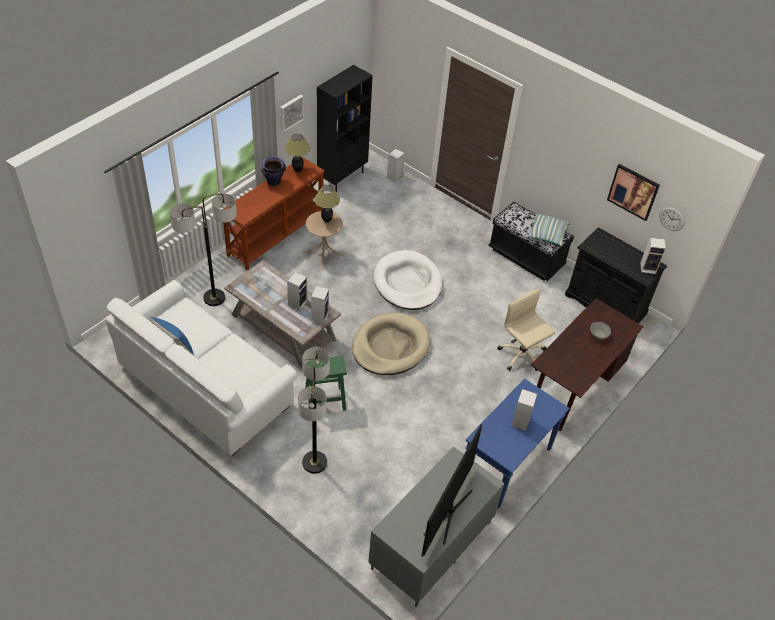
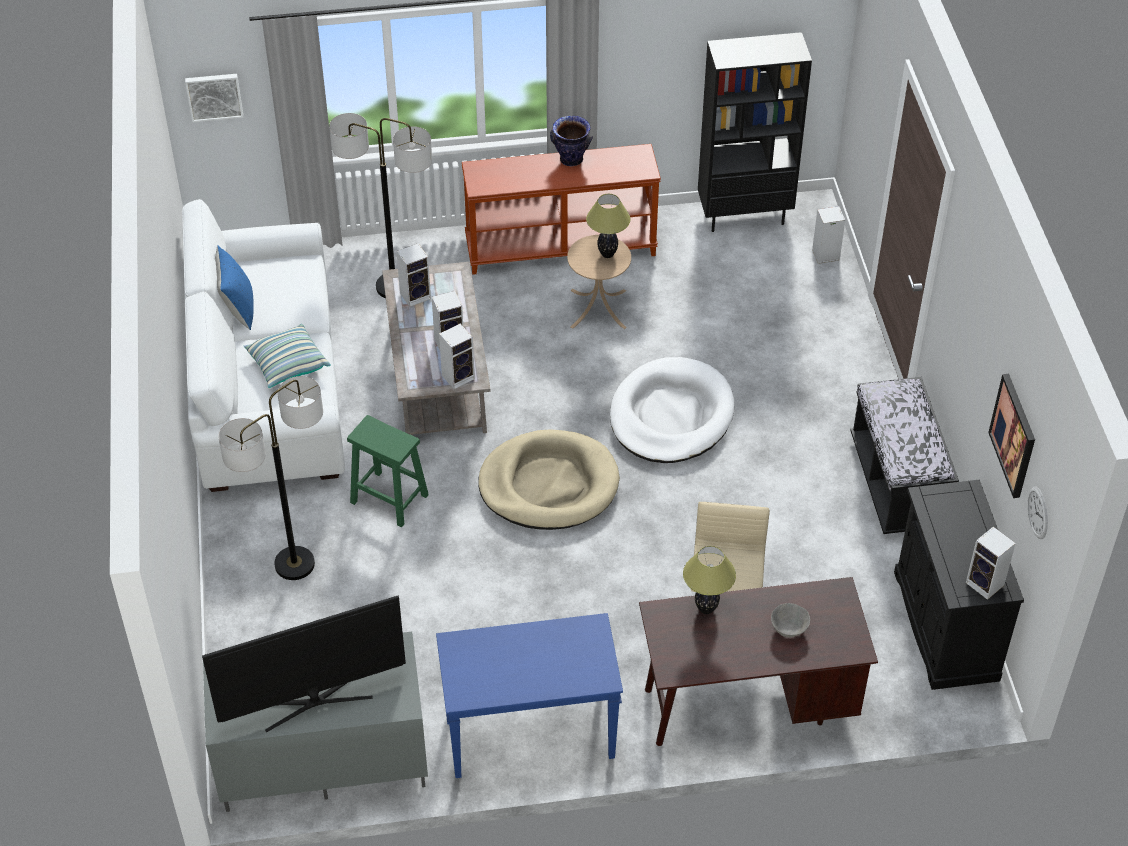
camera: 45 degrees right, 0 degrees up
picture [280,95,304,132] -> picture moved to [185,74,243,122]
table lamp [285,134,310,172] -> table lamp moved to [683,546,736,614]
speaker [511,389,537,431] -> speaker moved to [397,243,431,307]
pillow [528,214,571,246] -> pillow moved to [243,324,331,388]

